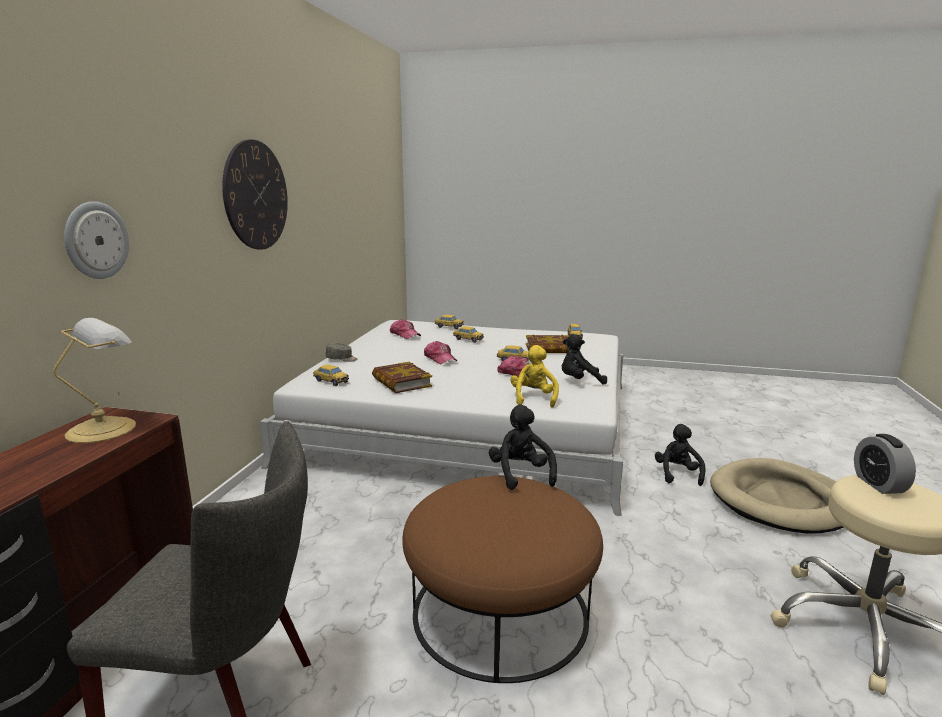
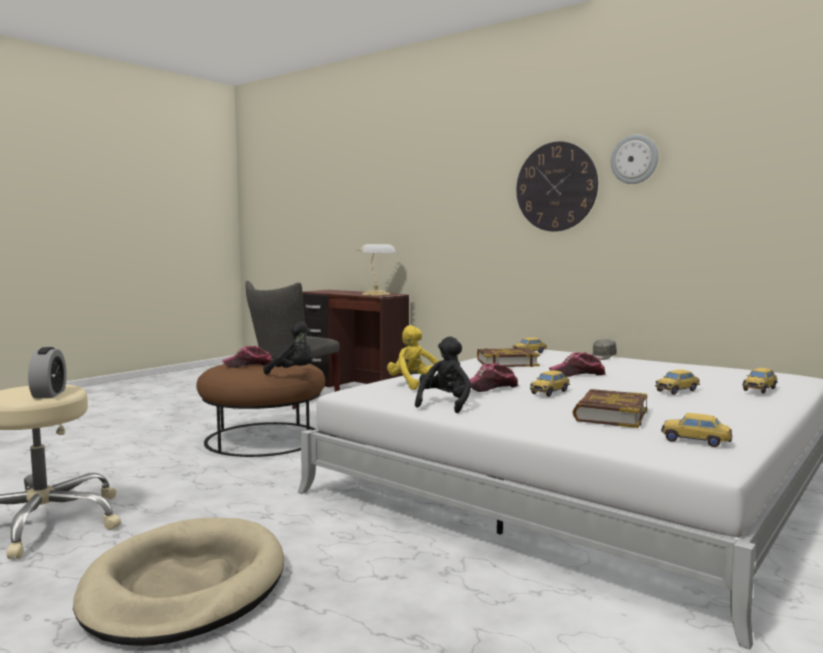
camera: 115 degrees right, 10 degrees down
wall clock [64,201,129,279] -> wall clock moved to [611,135,658,184]
cap [390,319,421,339] -> cap moved to [222,346,272,368]
yellow plush toy [510,345,559,408] -> yellow plush toy turned 150 degrees counterclockwise [387,325,439,390]
black plush toy [655,424,706,486] -> none
alarm clock [854,434,916,494] -> alarm clock turned 60 degrees clockwise [28,347,67,398]

